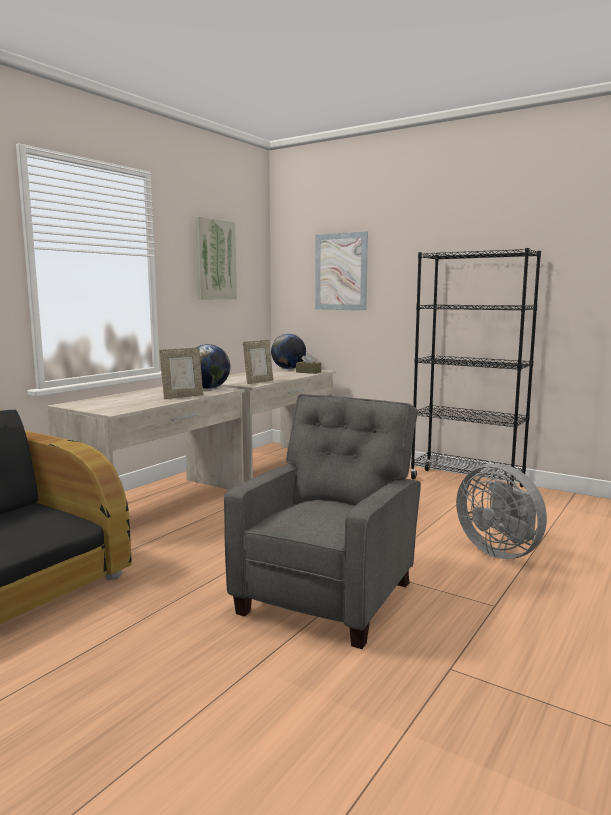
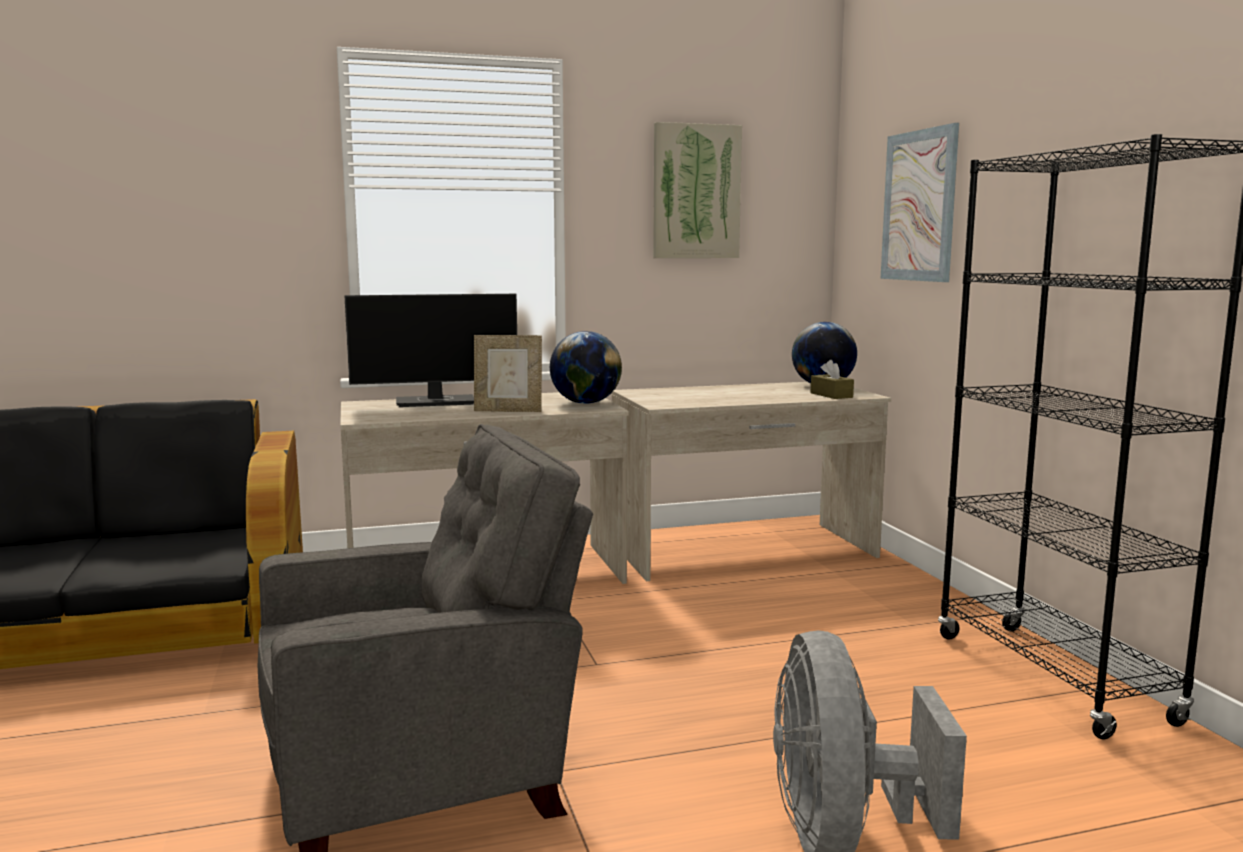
camera: 40 degrees right, 0 degrees up
picture frame [243,340,273,384] -> none
none -> monitor [344,294,517,407]

